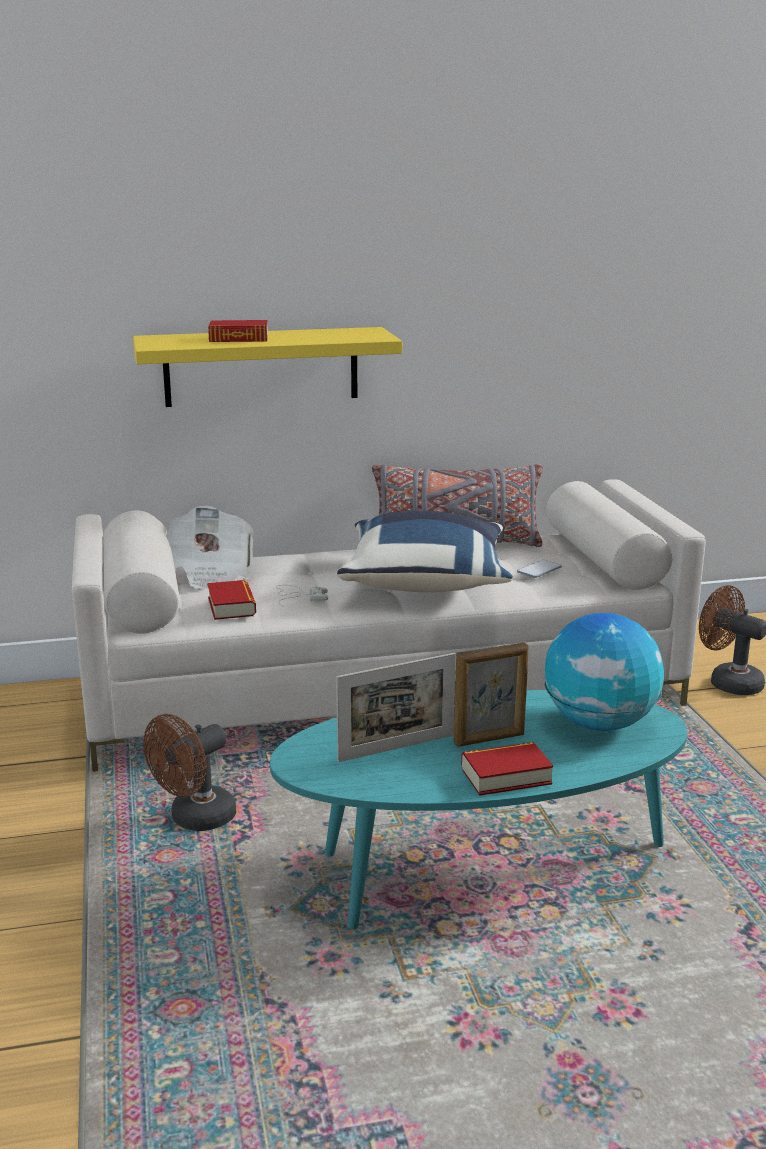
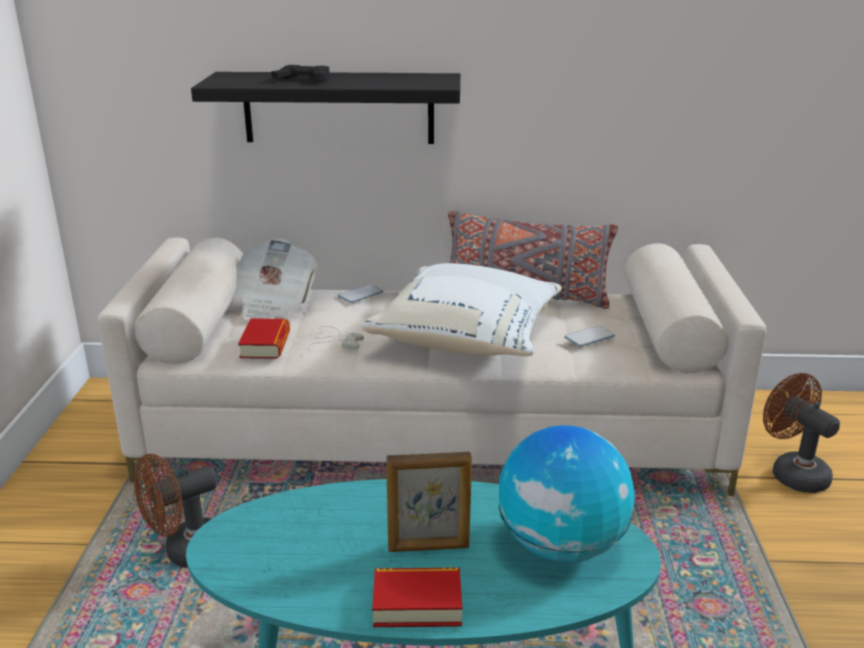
camera: 15 degrees right, 5 degrees up
yellow shelf [133,327,402,407] -> black shelf [191,72,461,144]
book [208,320,268,342] -> black game controller [271,65,330,80]
picture frame [336,653,456,762] -> none
blue pillow [337,511,513,592] -> white pillow [362,263,562,356]
none -> phone [338,284,383,303]

